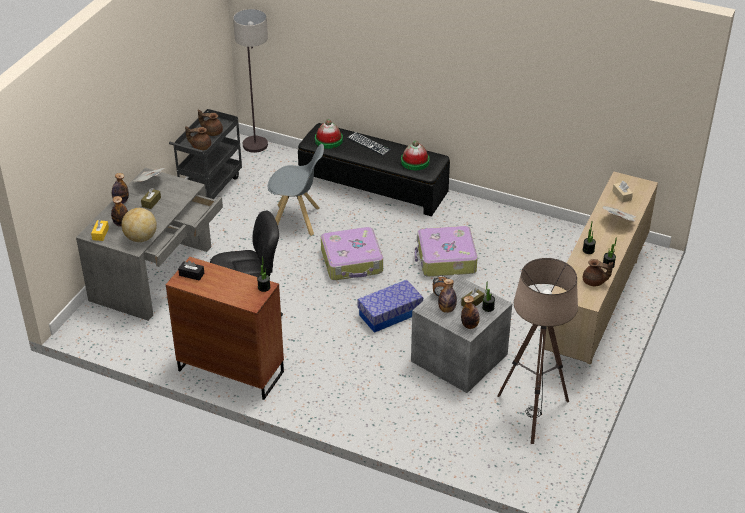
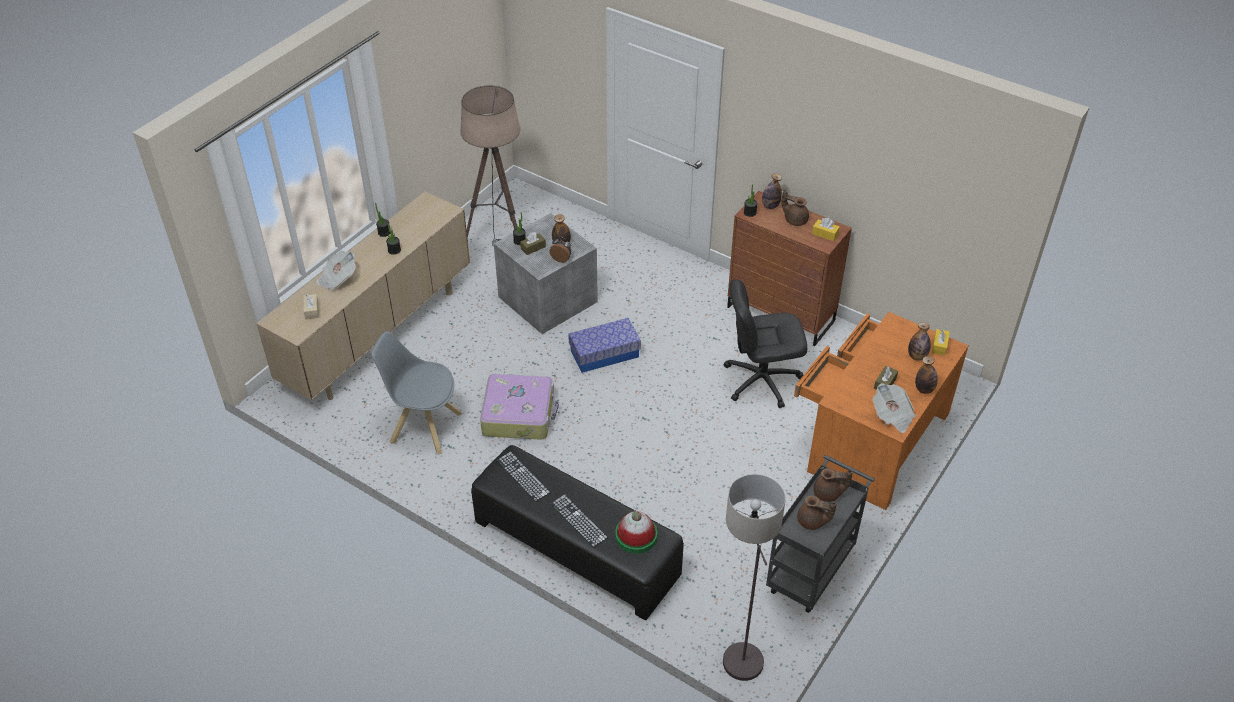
camera: 170 degrees left, 5 degrees up
grey desk [76,168,223,321] -> orange desk [794,312,969,510]
globe [122,208,157,242] -> none
black tissue box [178,260,204,281] -> yellow tissue box [812,218,840,241]
grey chair [268,144,324,236] -> grey chair moved to [371,331,462,455]
suitcase [321,227,383,280] -> none
hat [401,140,430,170] -> keyboard [496,452,551,502]
bottle [461,296,480,329] -> bottle moved to [762,174,782,209]
brown teapot [583,259,613,286] -> brown teapot moved to [782,190,809,226]

